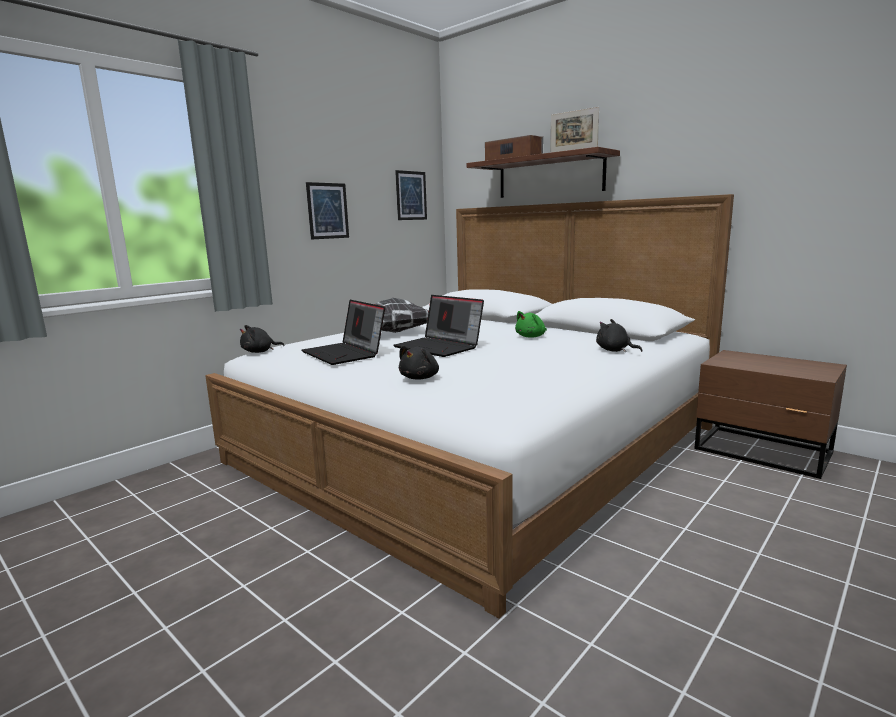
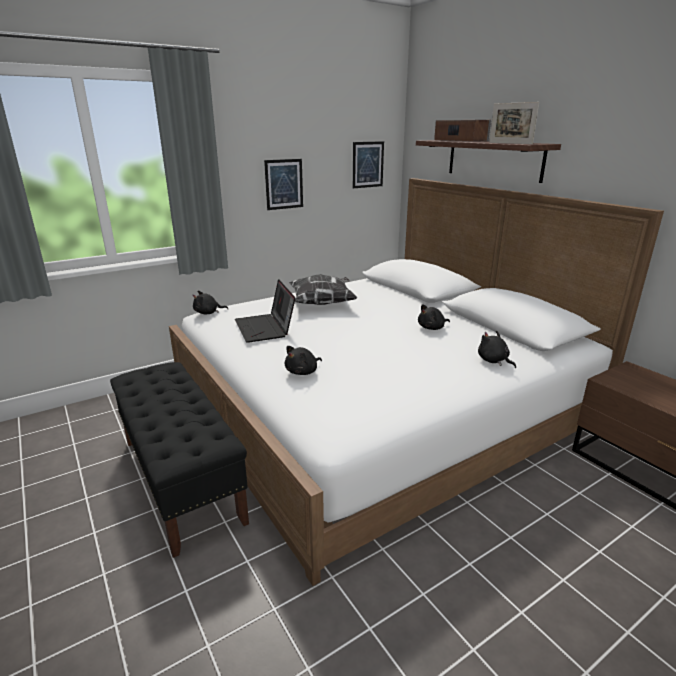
camera: 15 degrees right, 10 degrees up
laptop [394,295,484,357] -> none
green plush toy [515,311,547,338] -> black plush toy [418,304,450,330]
none -> black bench [110,362,249,558]

